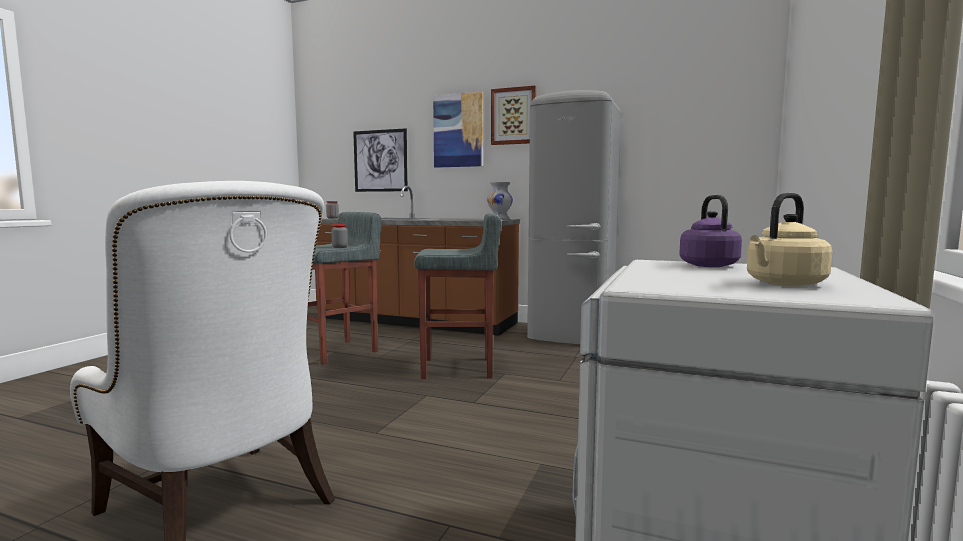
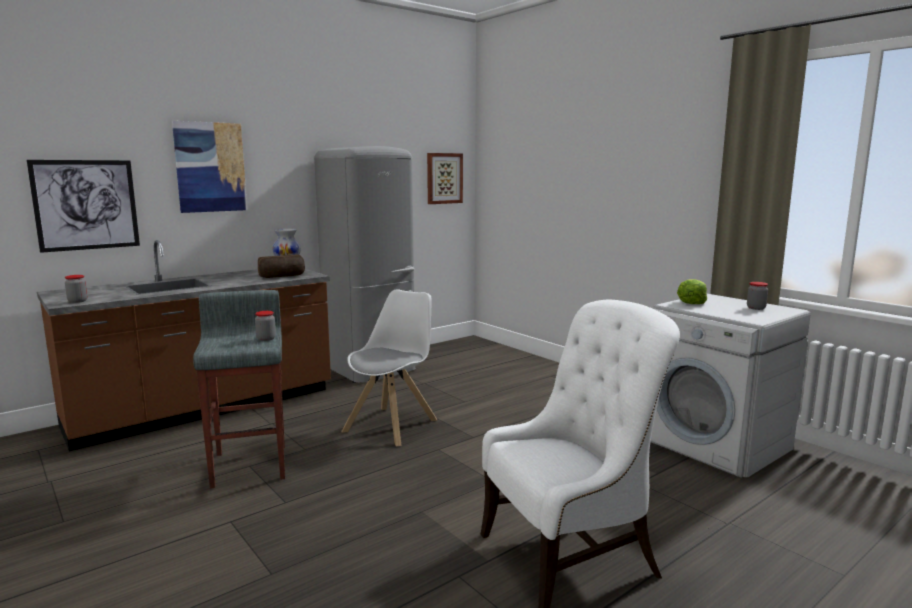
camera: 60 degrees left, 5 degrees up
grey stool [414,213,501,379] -> chair [342,289,437,446]
picture [491,86,536,145] -> picture moved to [427,153,463,204]
purple kettle [679,195,742,267] -> lettuce [677,279,707,304]
beige kettle [747,193,832,286] -> jar [747,282,768,310]
none -> bread [258,254,305,278]

